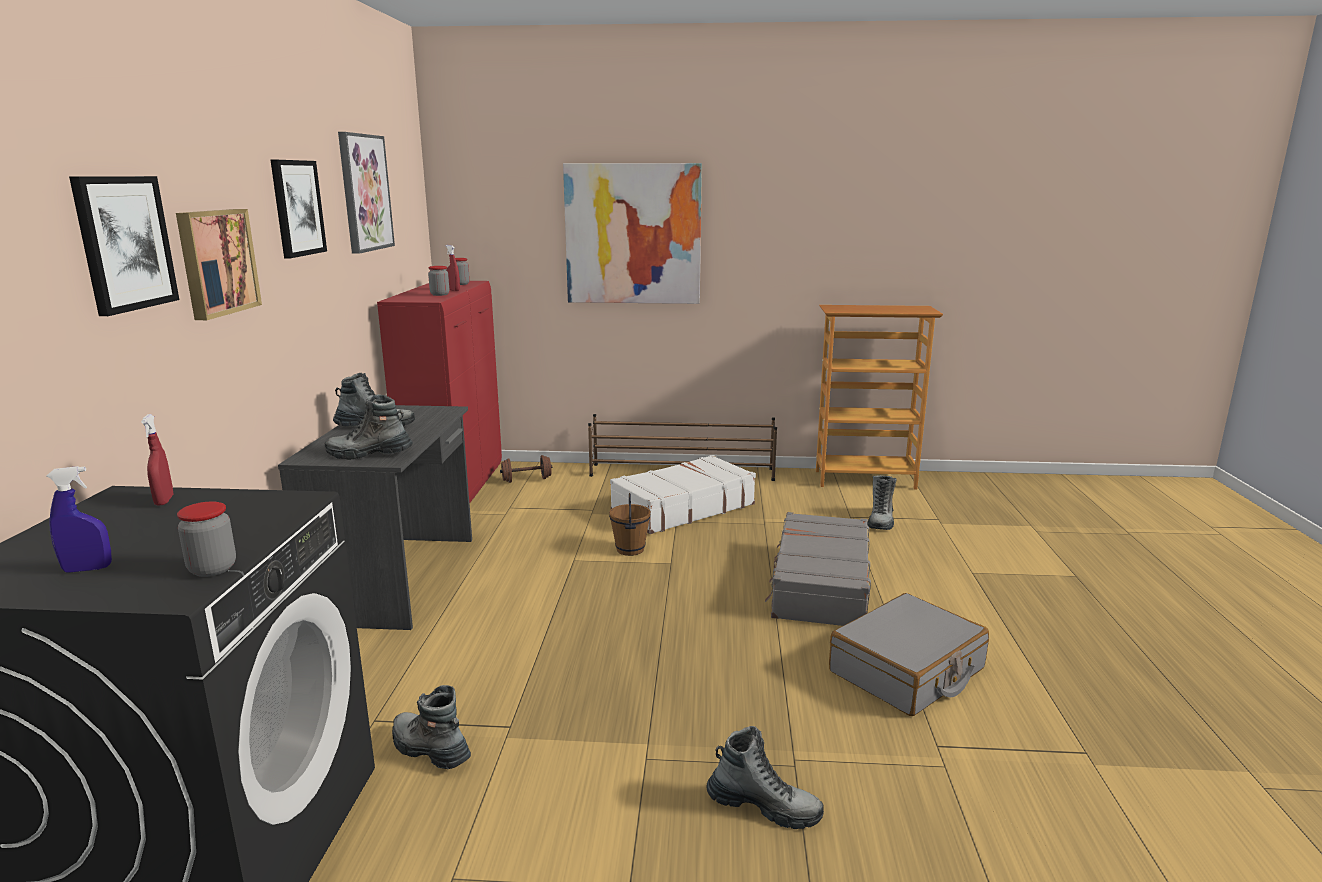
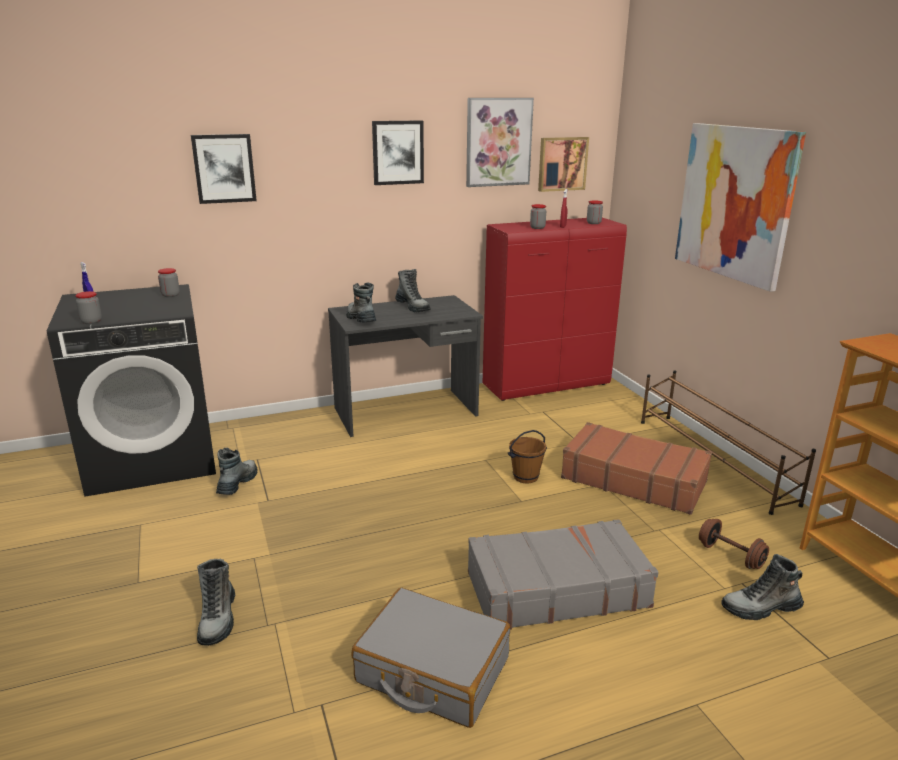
camera: 65 degrees right, 5 degrees up
red spray bottle [141,414,173,506] -> jar [158,268,180,297]
picture [176,209,262,320] -> picture moved to [538,137,589,192]
brown dumbbell [500,455,552,483] -> brown dumbbell moved to [699,519,769,569]
white suitcase [610,455,756,534] -> brown suitcase [561,422,712,515]

